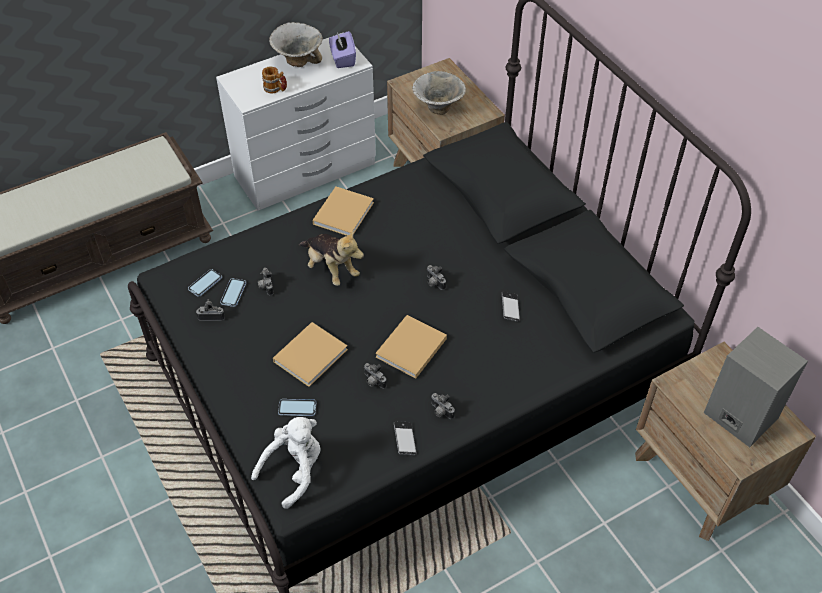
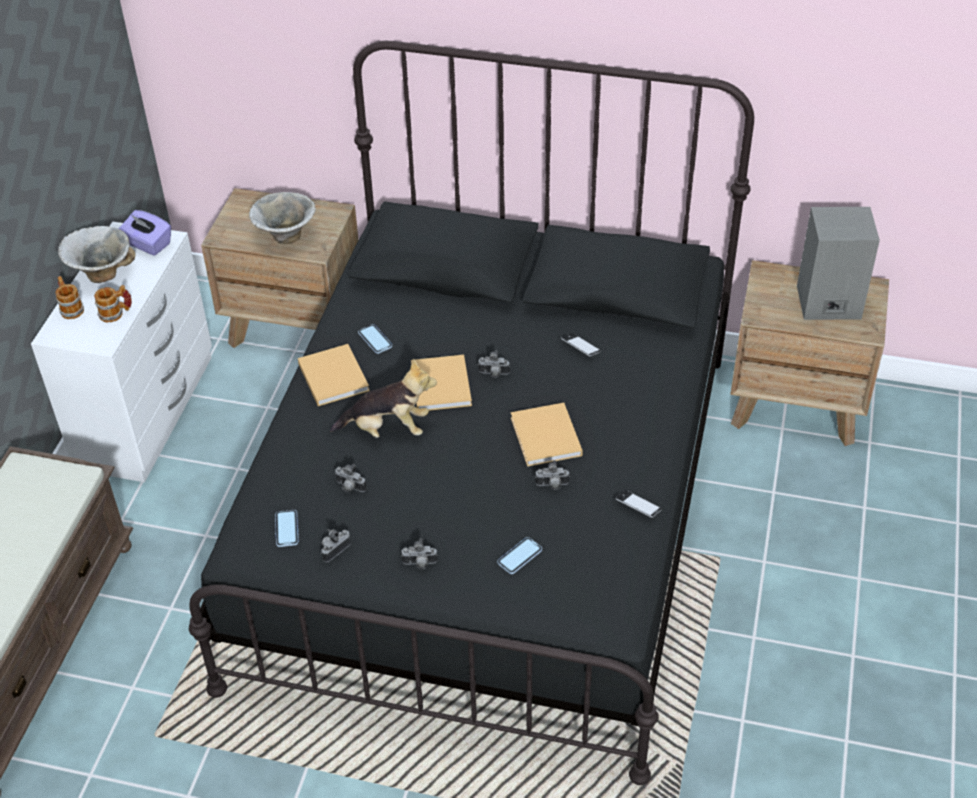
camera: 45 degrees left, 5 degrees down
phone [220,278,246,307] -> phone moved to [358,324,392,354]
white plush toy [251,417,321,509] -> none
beige book [273,322,348,387] -> beige book moved to [411,355,472,411]
camera [431,393,455,419] -> camera moved to [401,538,438,569]
none -> mug [55,276,84,319]

